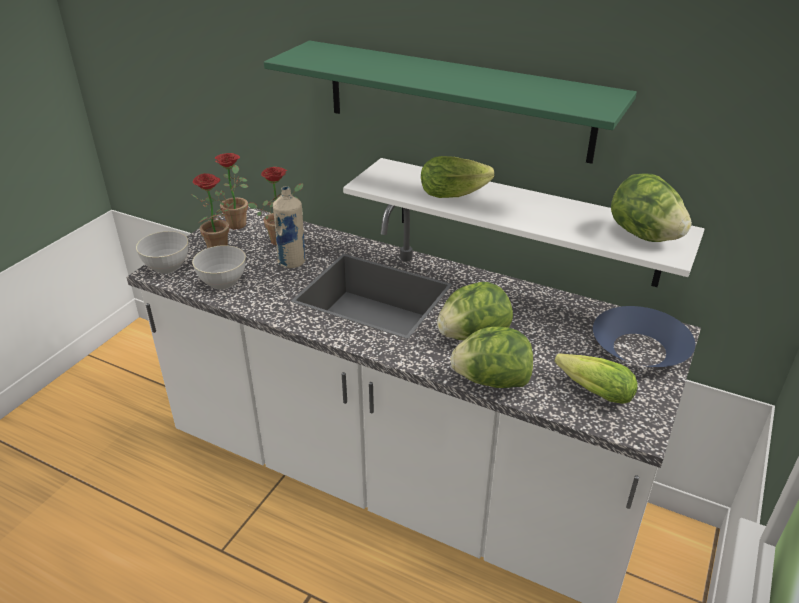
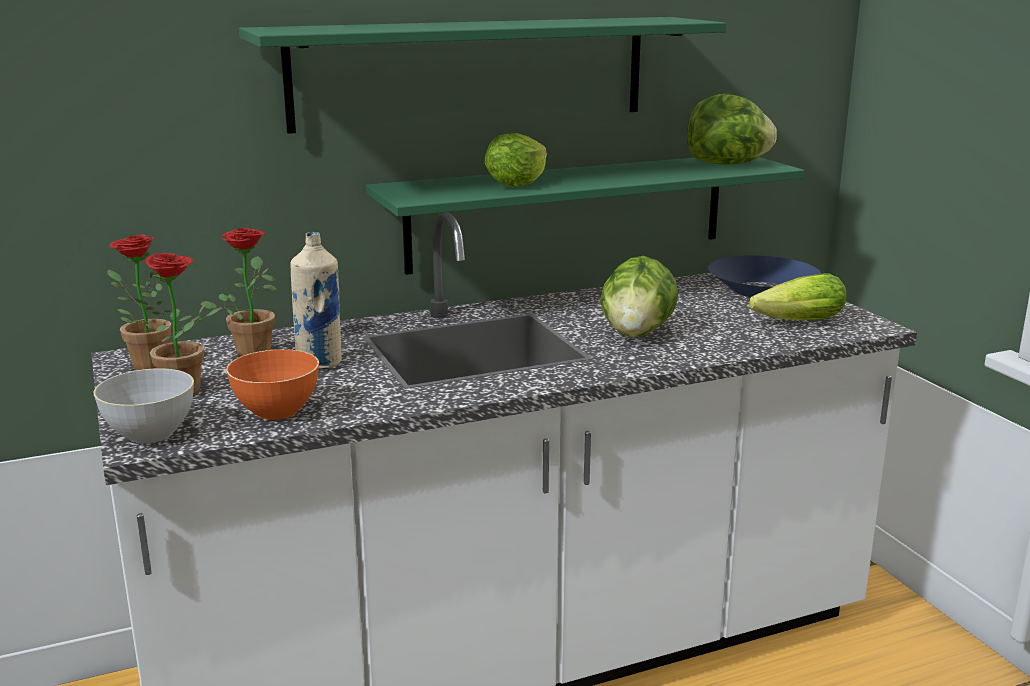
camera: 50 degrees left, 15 degrees down
grey bowl [192,245,246,290] -> orange bowl [226,349,319,420]
white shelf [343,158,705,287] -> green shelf [366,157,805,275]
lettuce [450,327,533,388] -> none

